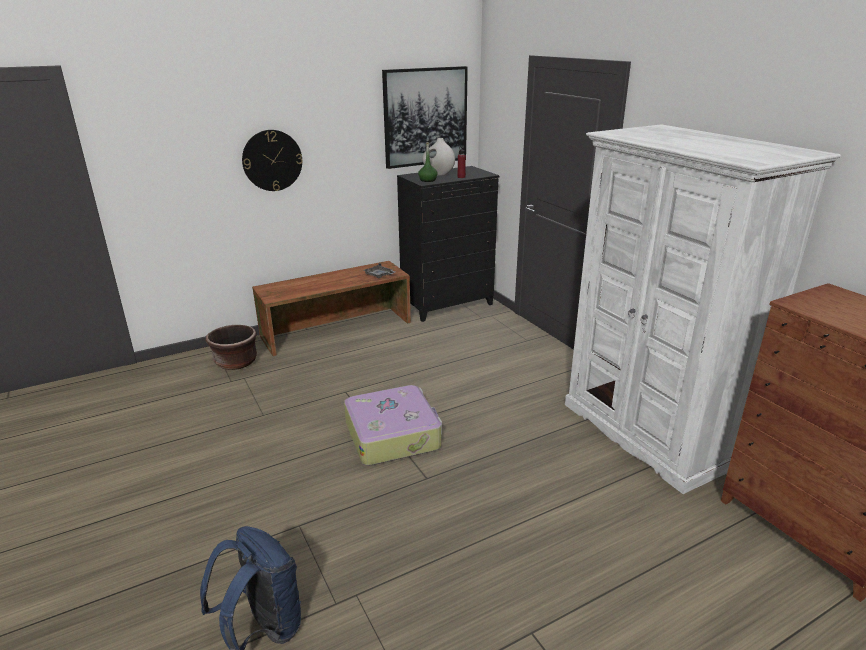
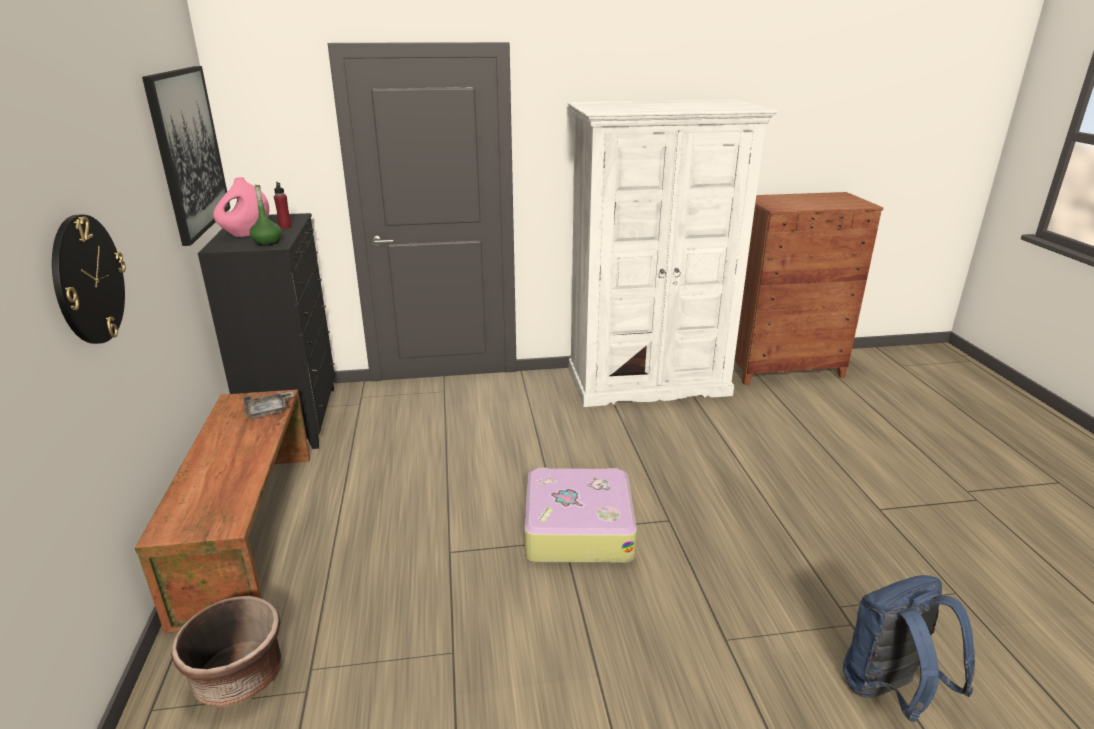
camera: 70 degrees left, 0 degrees up
white vase [422,138,455,176] -> pink vase [213,177,269,237]

